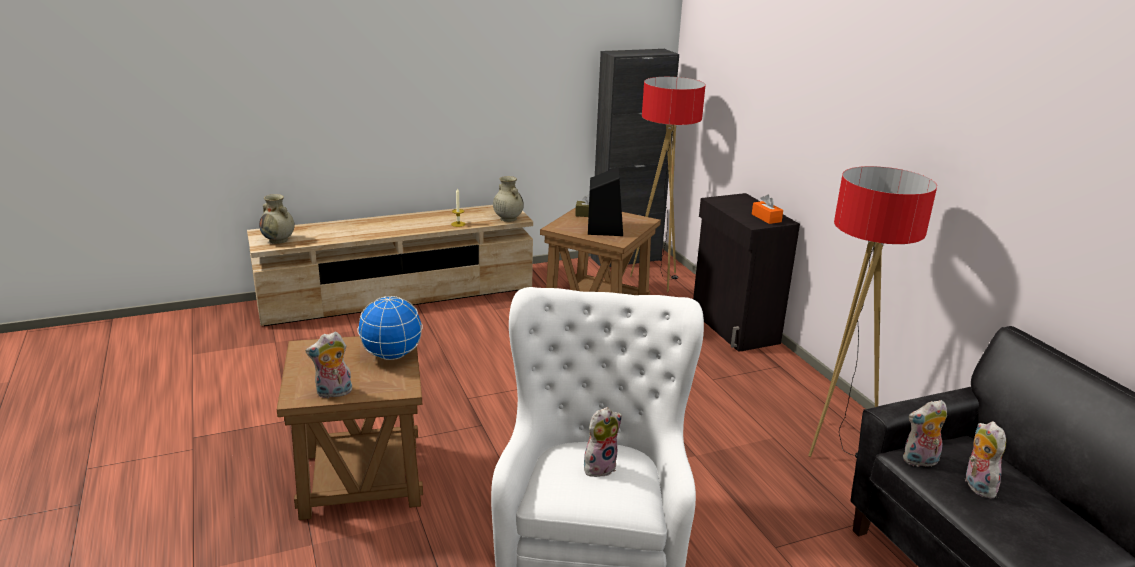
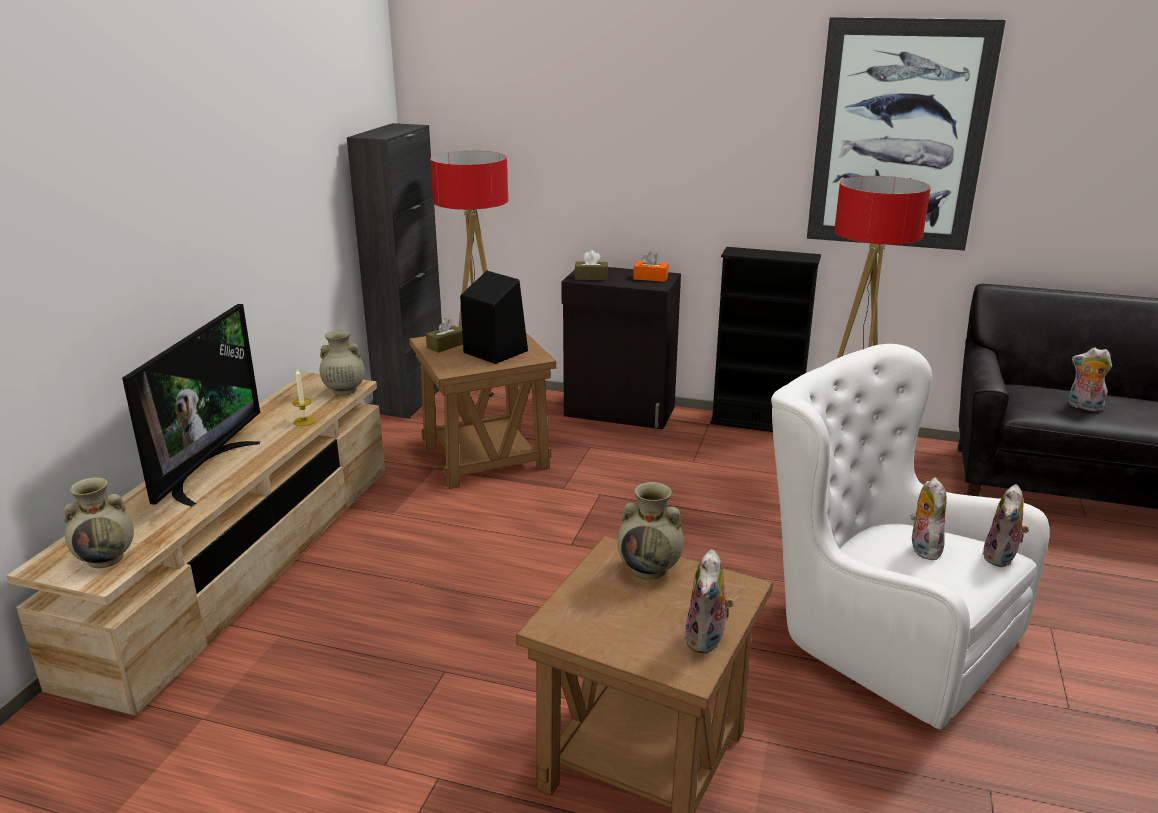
camera: 50 degrees left, 0 degrees up
globe [357,296,423,360] -> beige vase [617,482,684,579]
plush toy [903,400,947,467] -> plush toy moved to [982,484,1029,567]
none -> television [122,304,260,507]
none -> brown tissue box [575,250,608,280]
none -> black bookcase [710,247,821,432]
none -> picture [807,17,1006,251]

